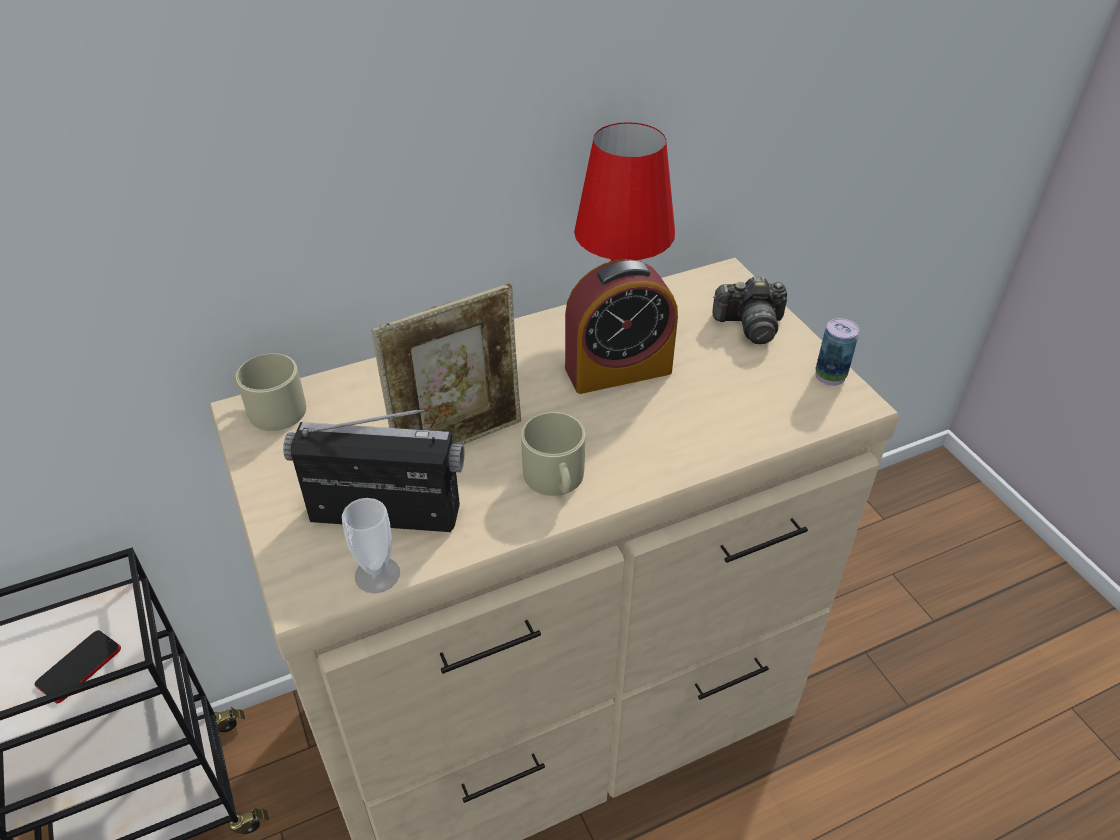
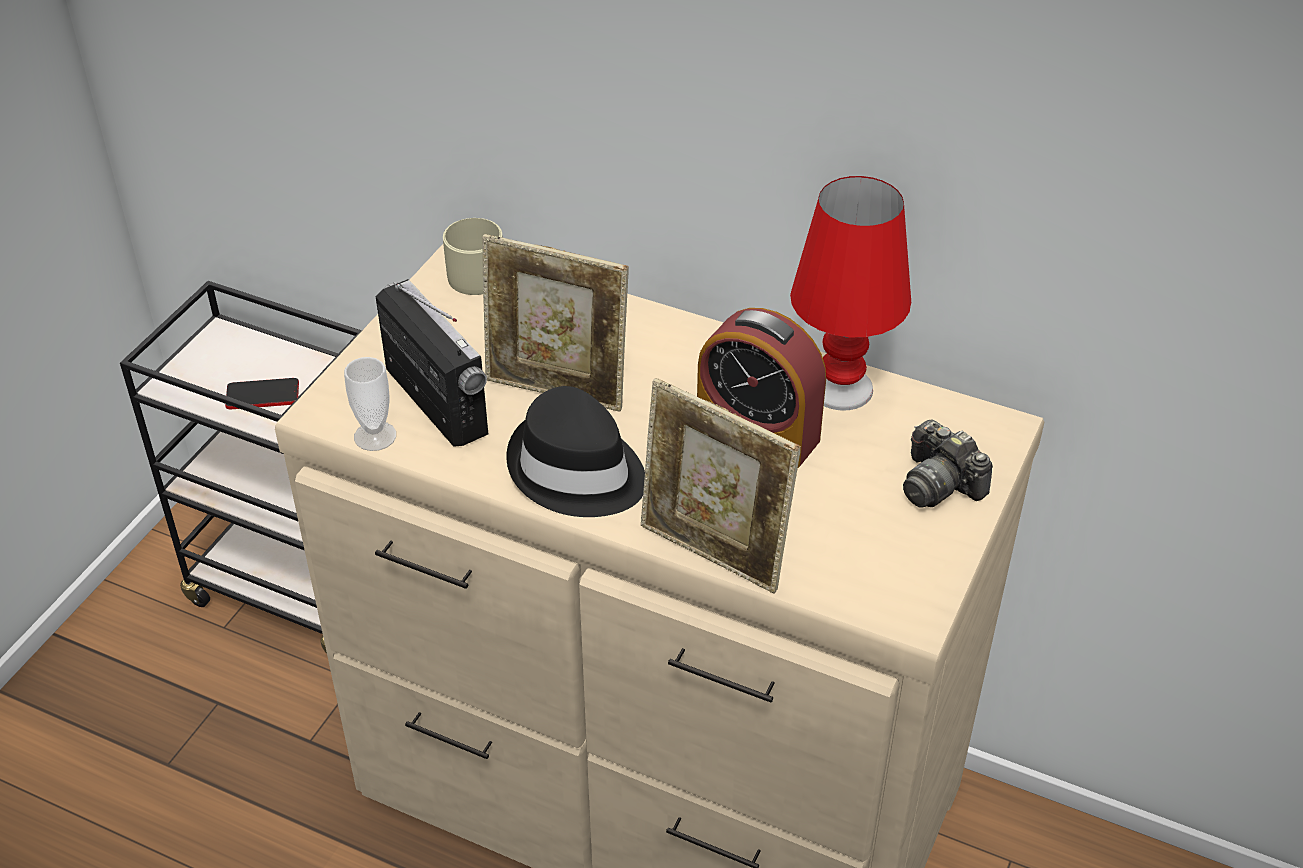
camera: 50 degrees right, 0 degrees up
beige mug [521,412,585,496] -> black hat [506,386,645,517]
can [815,318,859,386] -> none
none -> picture frame [641,378,801,594]

